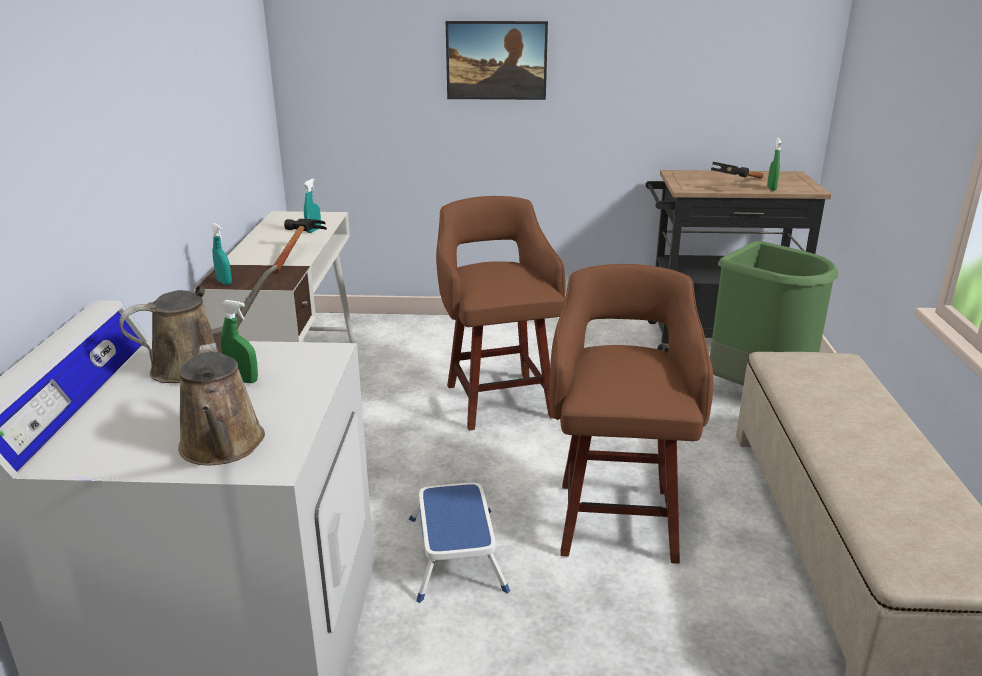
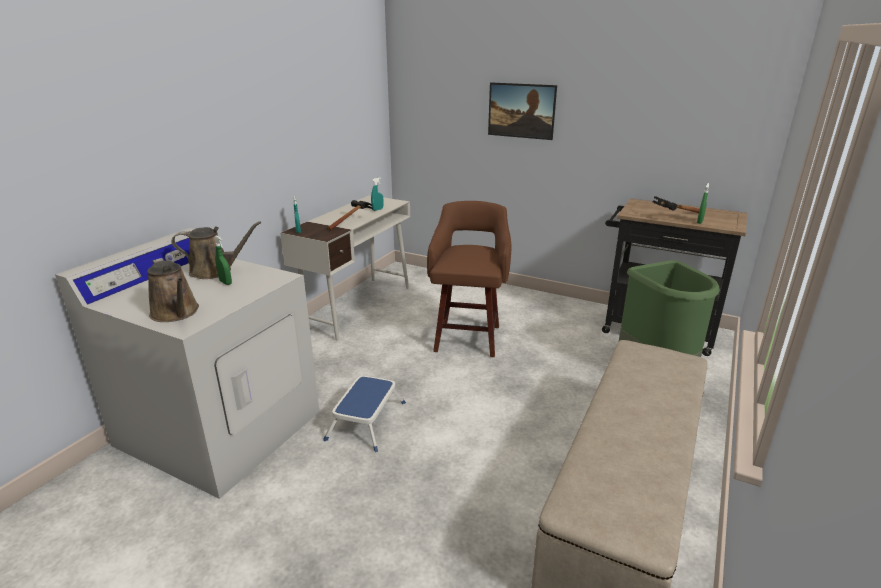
camera: 25 degrees right, 0 degrees up
brown watering can [178,343,265,465] -> brown watering can turned 45 degrees counterclockwise [147,258,199,322]
brown stool [549,264,713,564] -> none

